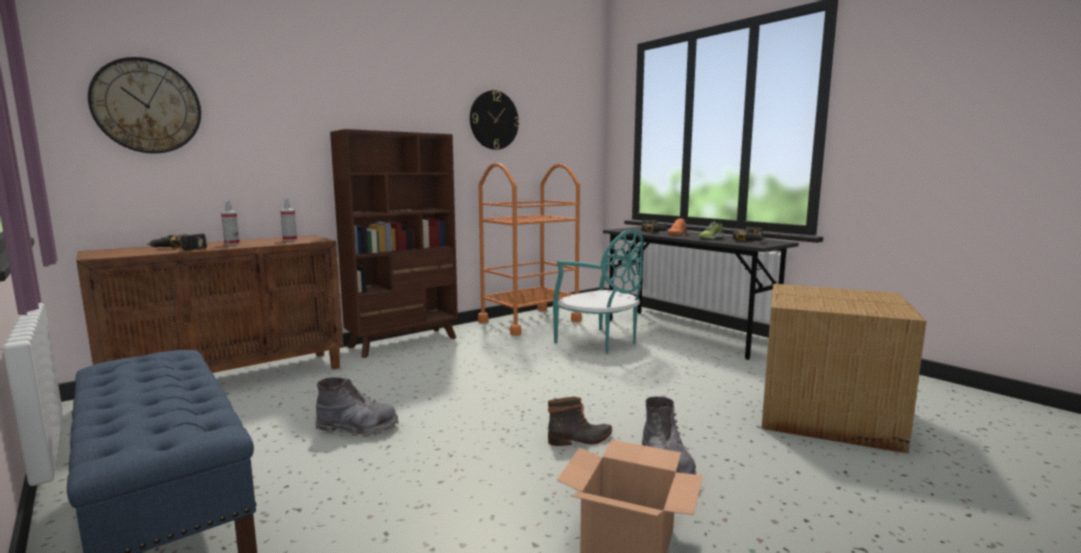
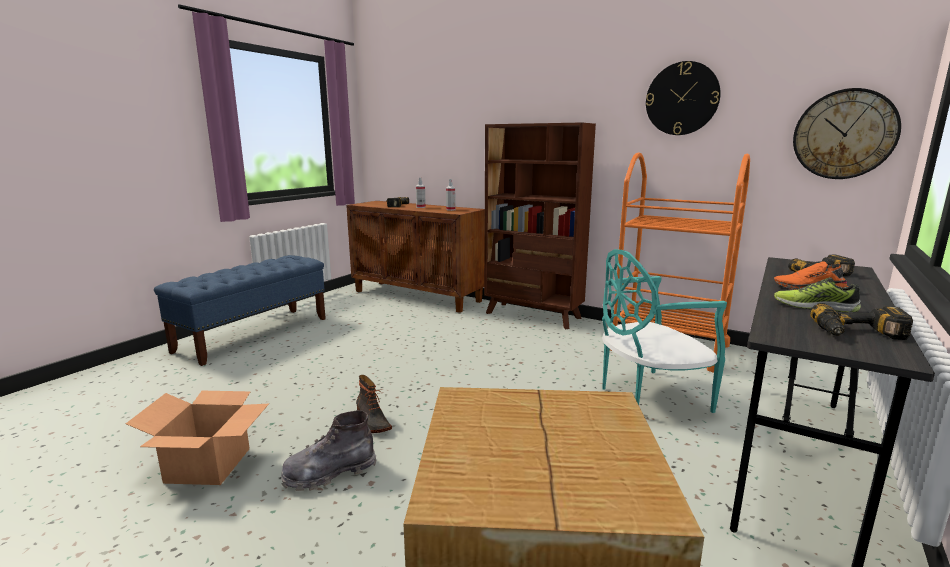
camera: 70 degrees right, 5 degrees up
wall clock [88,57,201,154] -> wall clock moved to [793,88,901,179]
grey boot [315,377,398,437] -> none
turquoise chair [553,230,643,354] -> turquoise chair turned 45 degrees clockwise [602,249,727,413]

